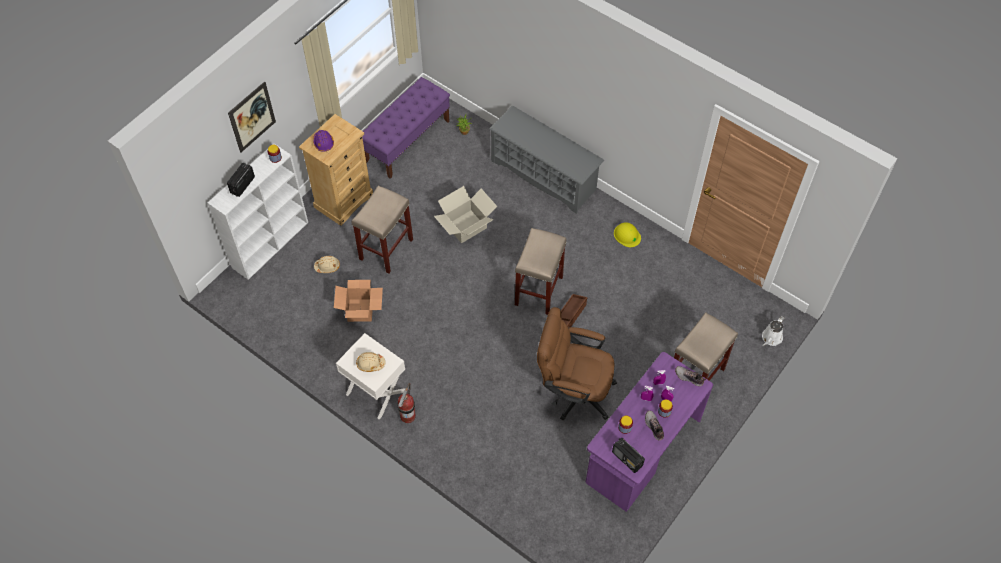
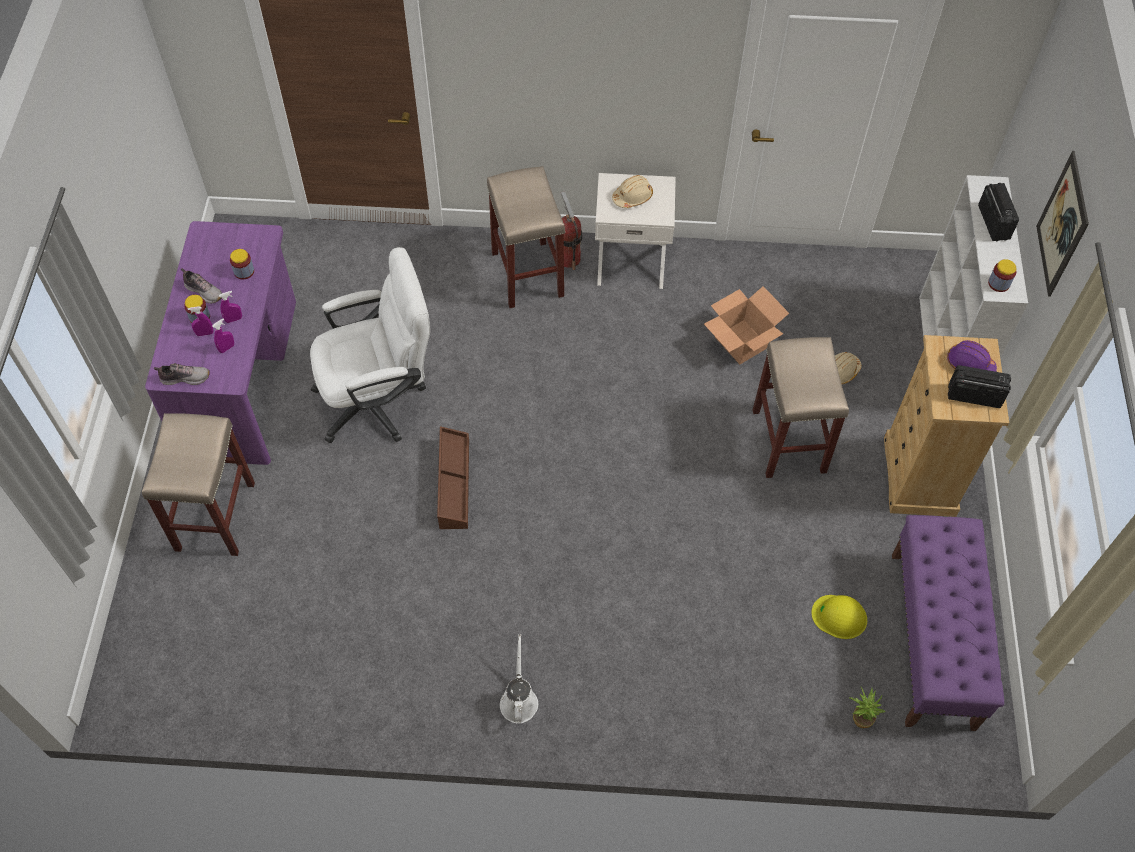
camera: 145 degrees right, 0 degrees up
cardboard box [434,186,497,243] -> none
grey shoe rack [489,106,604,214] -> none
beige stool [515,228,567,315] -> beige stool moved to [487,166,565,308]
brown office chair [537,307,617,421] -> white office chair [310,247,430,443]
radio [612,437,645,473] -> radio moved to [948,365,1011,408]
yellow hard hat [614,222,641,247] -> yellow hard hat moved to [812,595,867,639]
white watering can [762,316,785,346] -> white watering can moved to [500,634,538,723]

